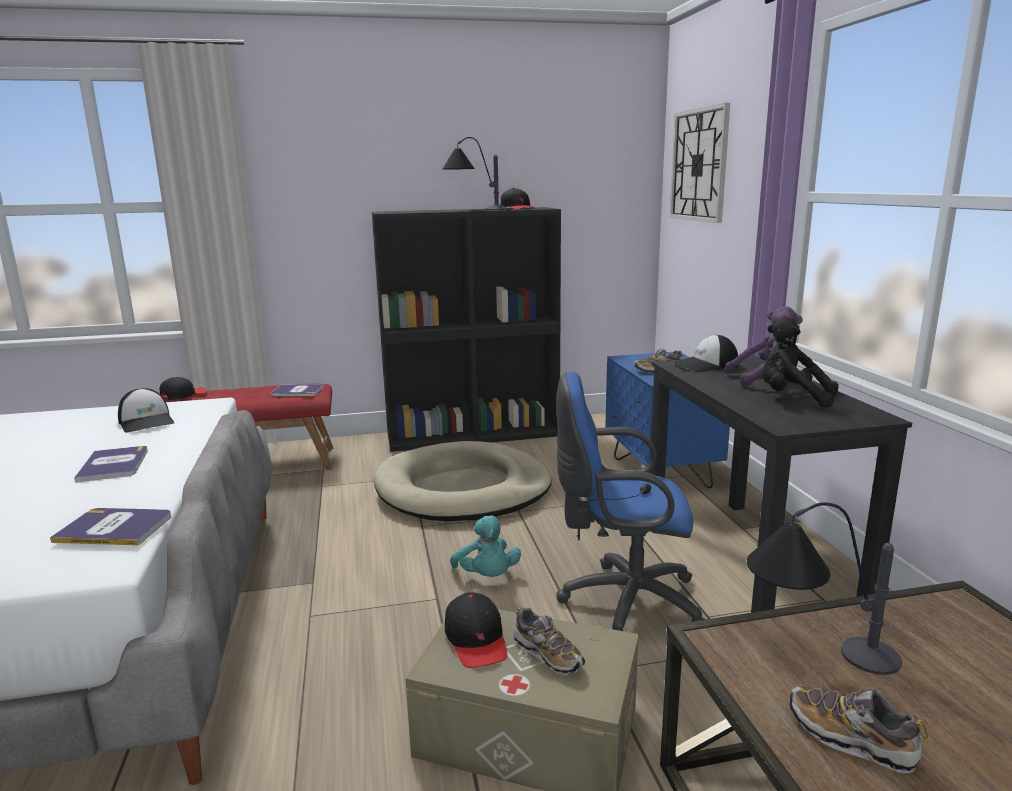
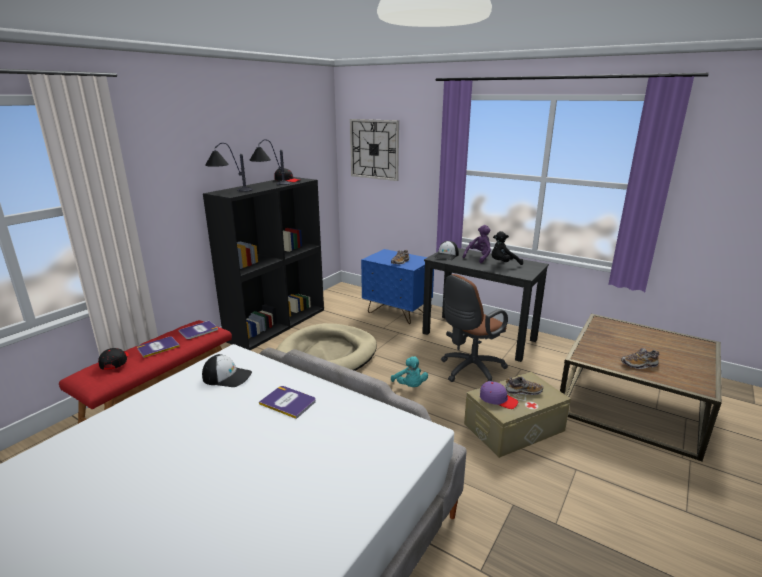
camera: 45 degrees left, 5 degrees up
book [50,508,171,545] -> book moved to [137,337,180,358]
black cap [445,592,507,668] -> purple cap [480,381,518,409]
turquoise plush toy [450,516,521,577] -> turquoise plush toy turned 45 degrees clockwise [391,356,428,387]
blue office chair [556,372,706,631] -> brown office chair [441,274,508,382]
table lamp [747,503,902,675] -> table lamp moved to [205,143,253,192]

